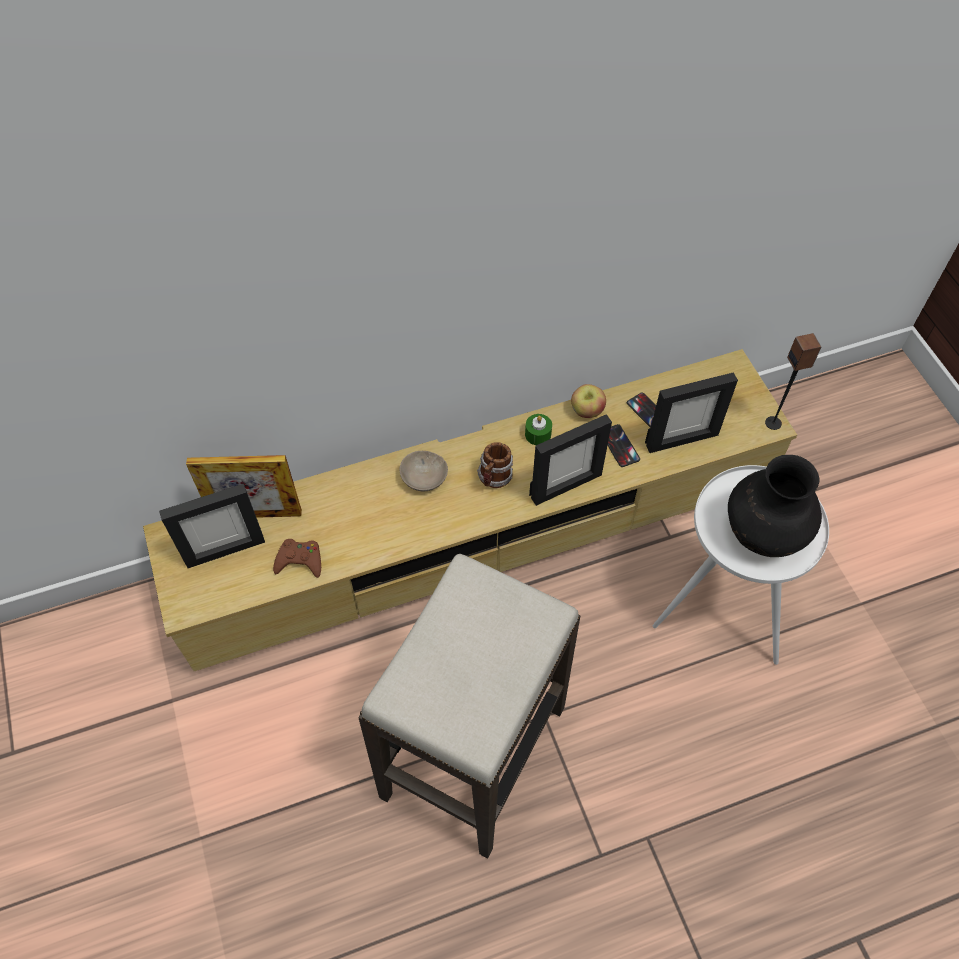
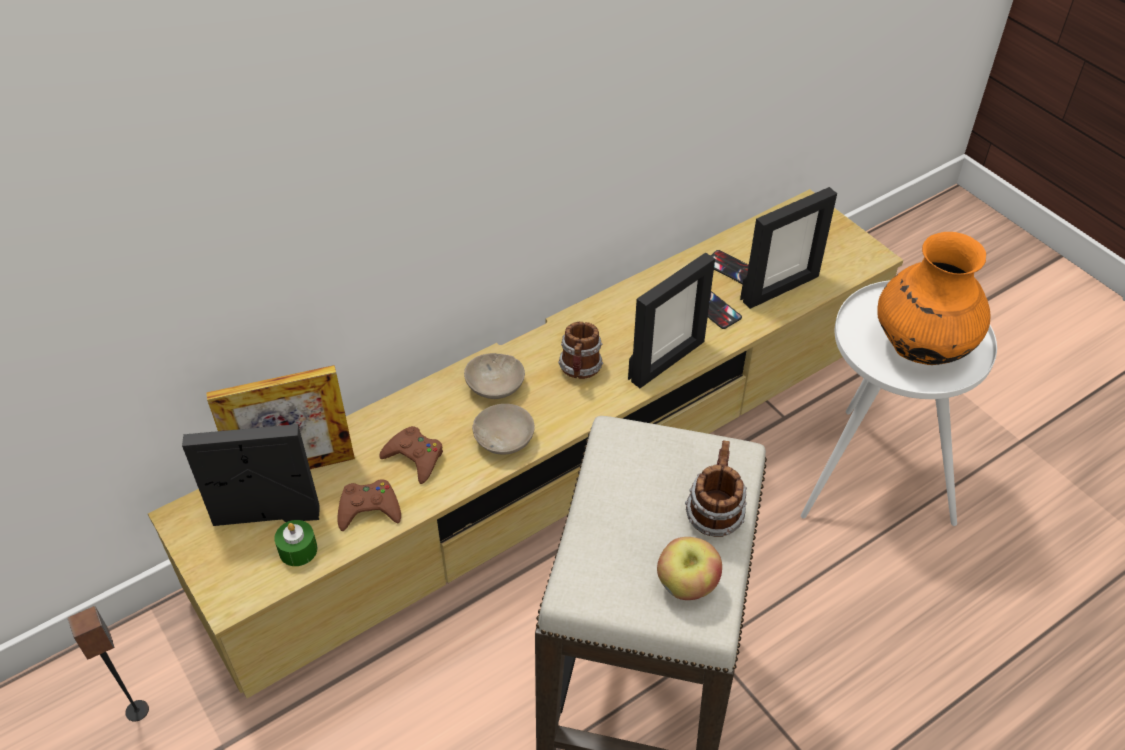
camera: 15 degrees left, 10 degrees down
picture frame [159,484,265,568] -> picture frame turned 150 degrees counterclockwise [182,424,320,526]
green candle [525,414,552,445] -> green candle moved to [274,520,318,566]
apple [571,384,606,418] -> apple moved to [657,537,722,600]
black vase [728,455,822,557] -> orange vase [877,232,991,365]
speaker [765,333,821,430] -> speaker moved to [68,606,149,722]
none -> brown game controller [379,426,443,484]
none -> beige bowl [472,404,534,455]
none -> mug [685,440,747,537]

